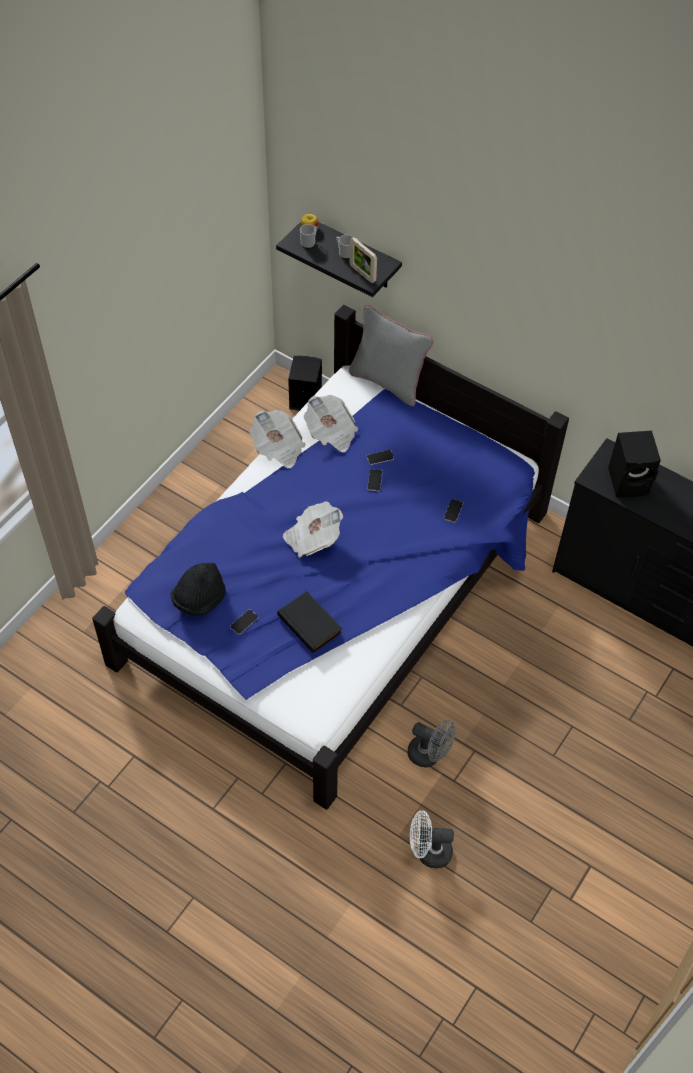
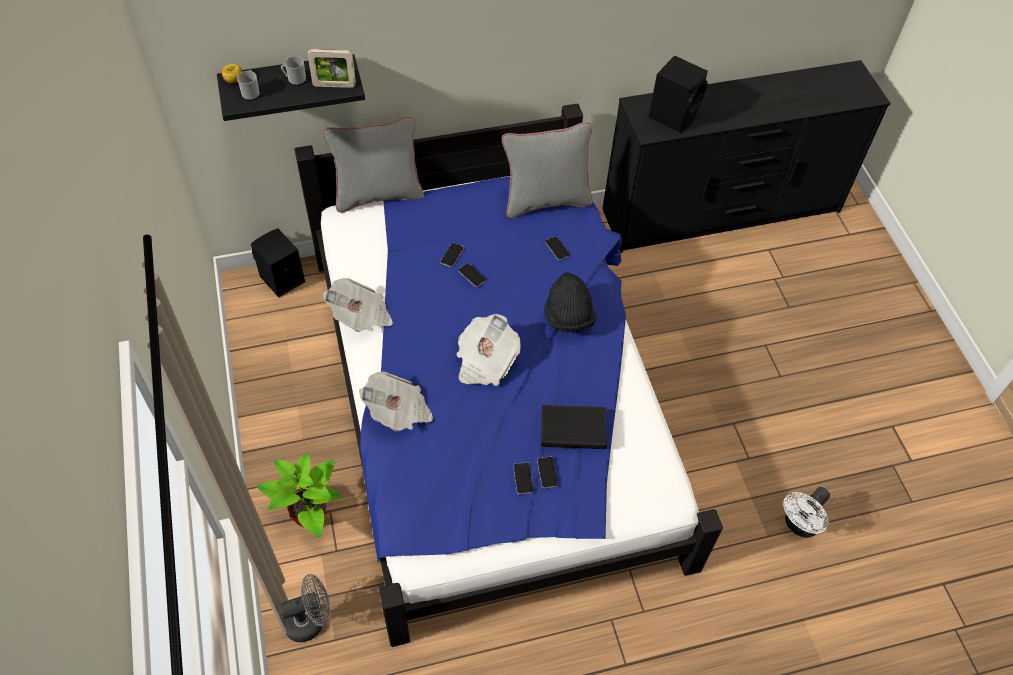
camera: 50 degrees left, 0 degrees up
black hat [170,563,226,616] -> black hat moved to [544,272,596,332]
newspaper [304,395,358,452] -> newspaper moved to [359,371,433,432]
grey fan [407,720,455,767] -> grey fan moved to [278,574,330,642]
none -> potted plant [257,453,342,537]
none -> grey pillow [502,122,593,219]
none -> phone [537,456,558,488]

